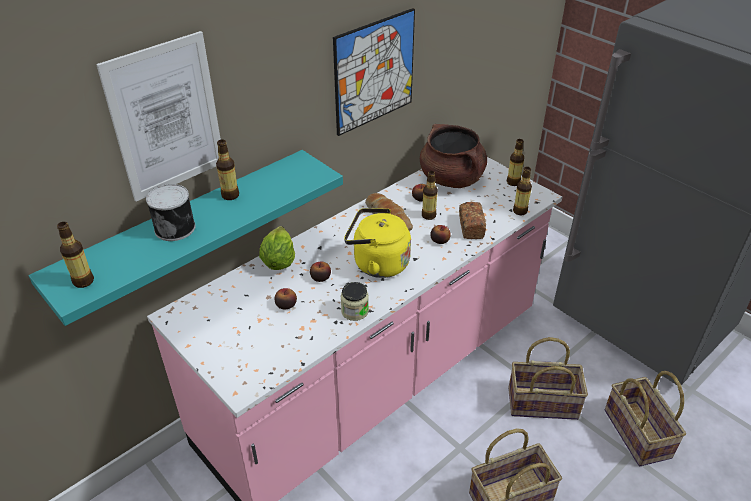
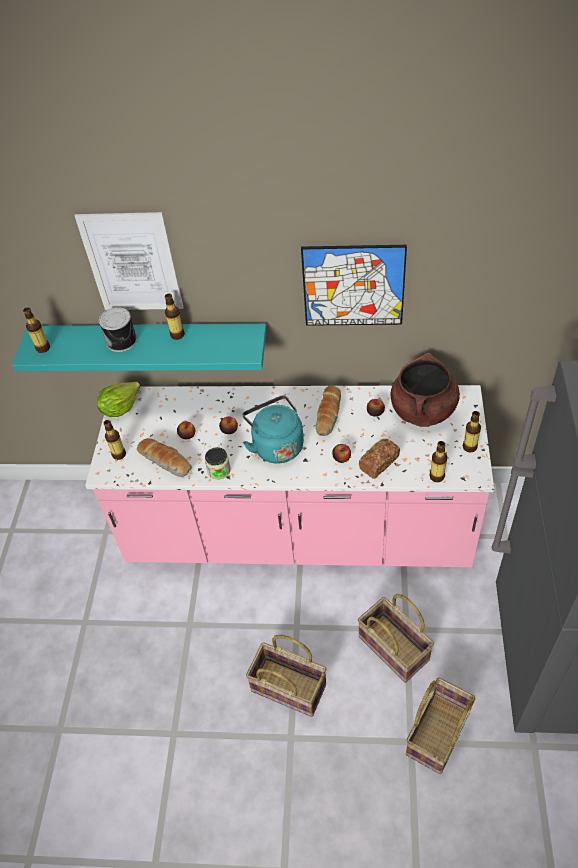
camera: 50 degrees right, 10 degrees up
lettuce [259,226,295,270] -> lettuce moved to [97,382,140,417]
yellow kettle [344,208,411,278] -> turquoise kettle [242,395,304,464]
bottle [422,171,438,220] -> bottle moved to [104,420,126,460]
none -> bread [137,438,192,477]

